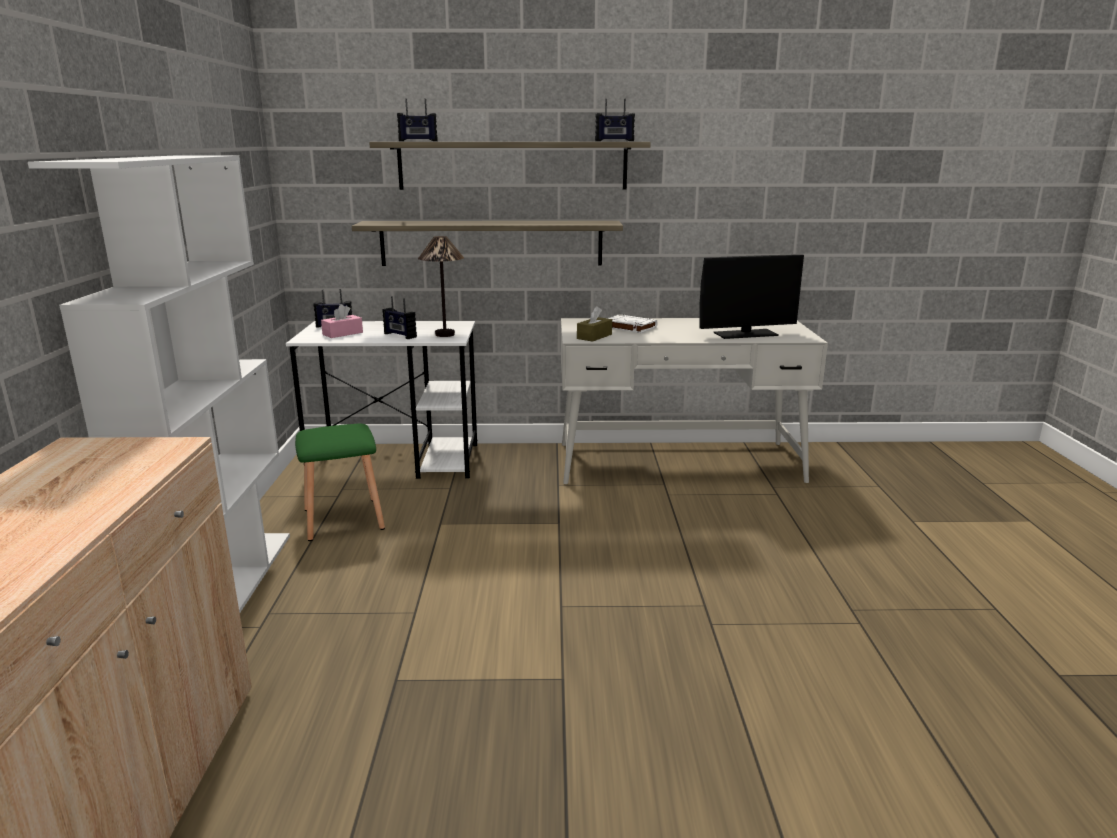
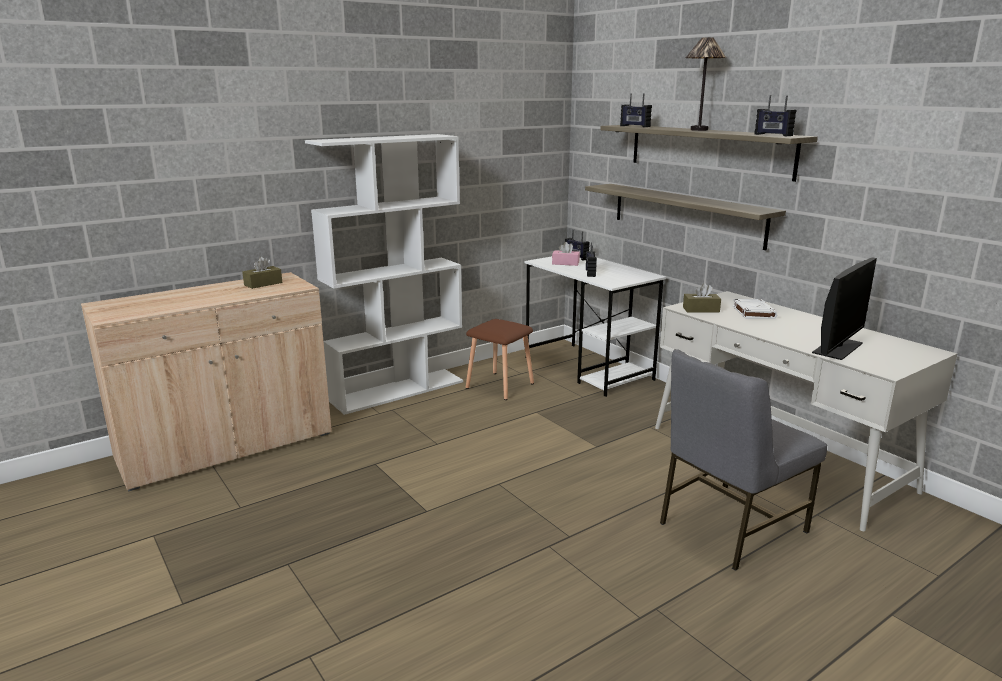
camera: 55 degrees right, 0 degrees up
green stool [295,424,385,541] -> brown stool [466,319,534,400]
table lamp [418,236,464,337] -> table lamp moved to [685,37,727,131]
monitor [699,254,804,339] -> monitor turned 90 degrees counterclockwise [812,258,877,360]
none -> brown tissue box [242,257,282,289]
none -> grey chair [660,349,827,571]

